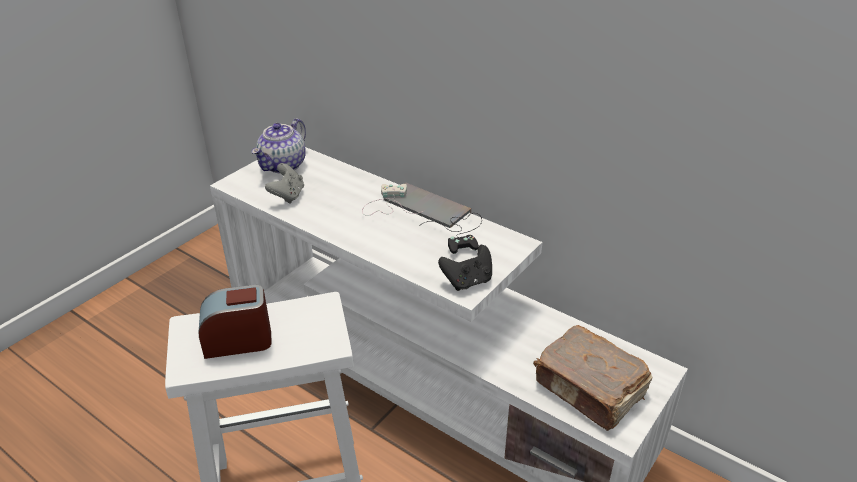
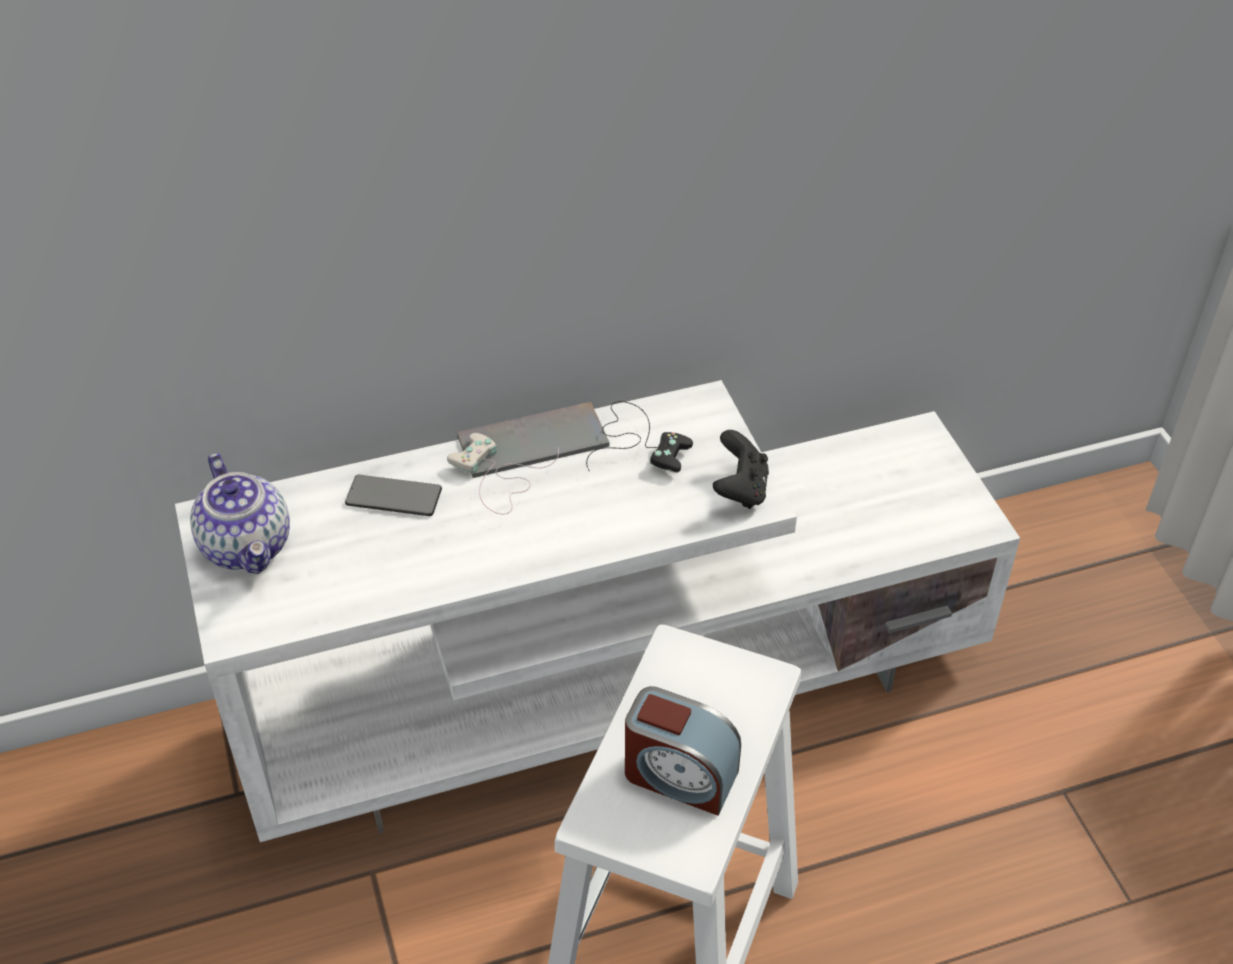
camera: 55 degrees left, 10 degrees up
alarm clock [199,285,272,359] -> alarm clock turned 90 degrees counterclockwise [625,686,741,816]
grey game controller [265,163,304,204] -> none
brown book [533,325,652,431] -> none
none -> phone [345,475,442,516]

